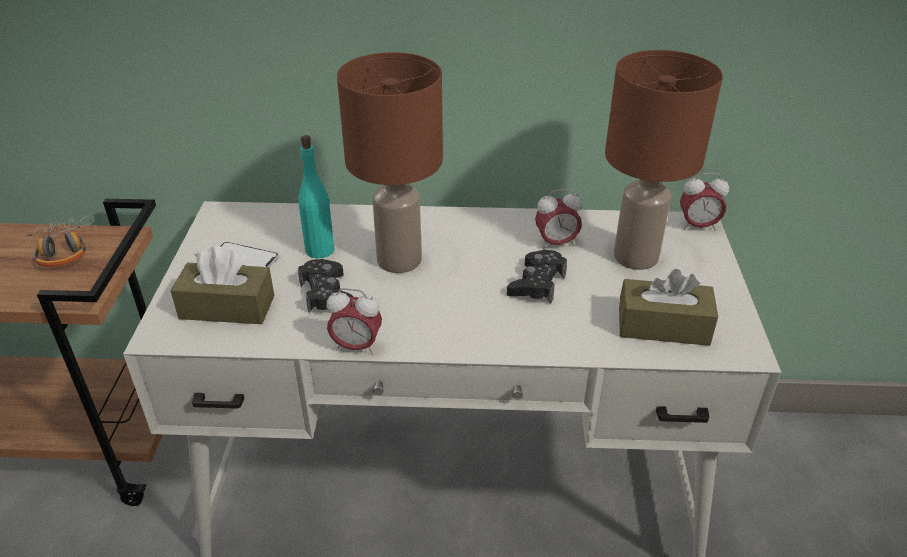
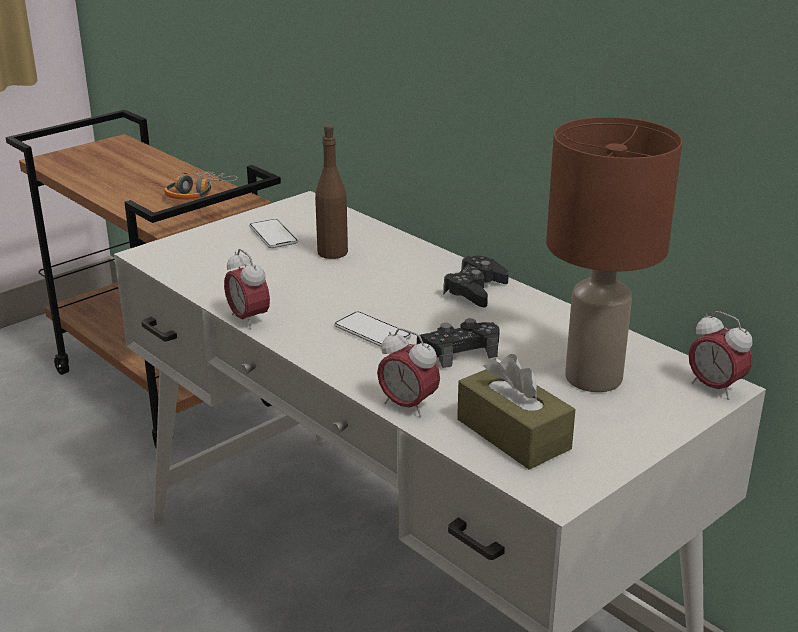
camera: 45 degrees right, 10 degrees down
brown tissue box [170,246,275,324] -> none
turquoise bottle [298,135,335,258] -> brown bottle [315,125,348,259]
black game controller [298,259,354,313] -> black game controller moved to [443,256,509,307]
brown table lamp [337,52,443,273] -> none
alarm clock [535,189,582,249] -> alarm clock moved to [377,328,440,417]
none -> phone [334,312,411,347]

